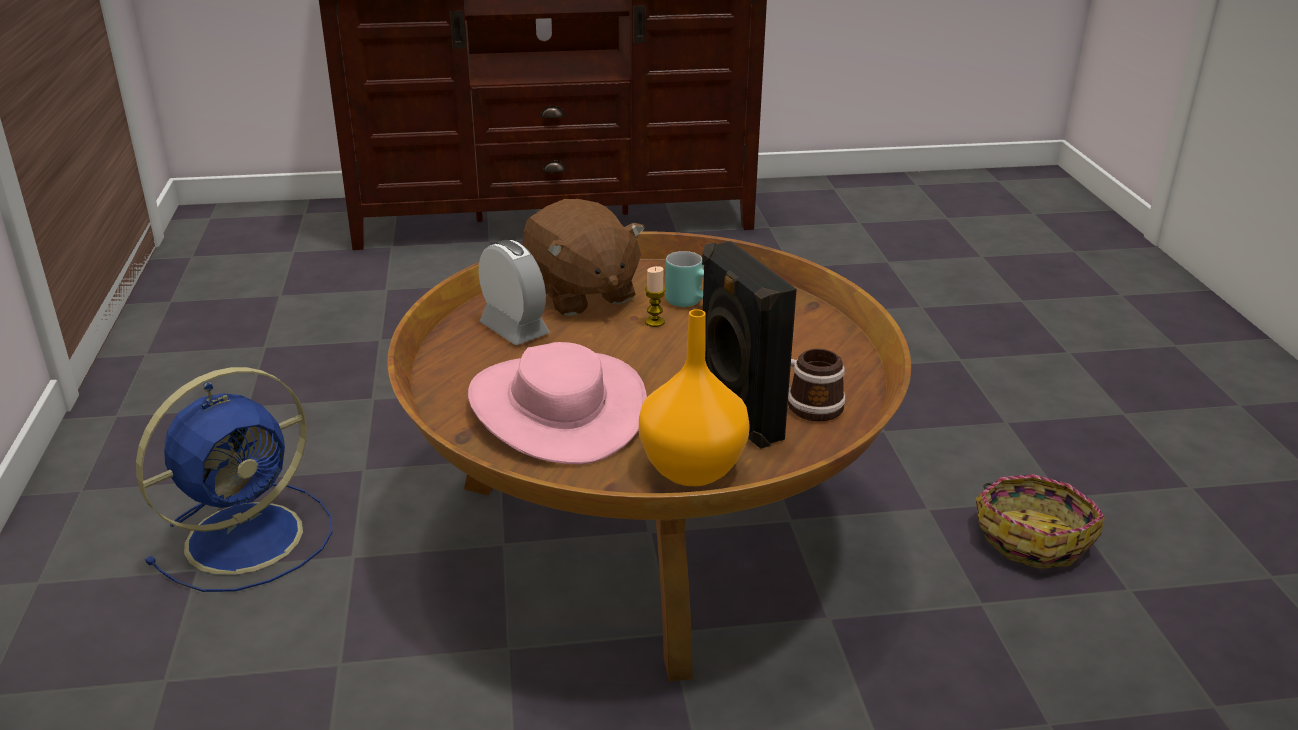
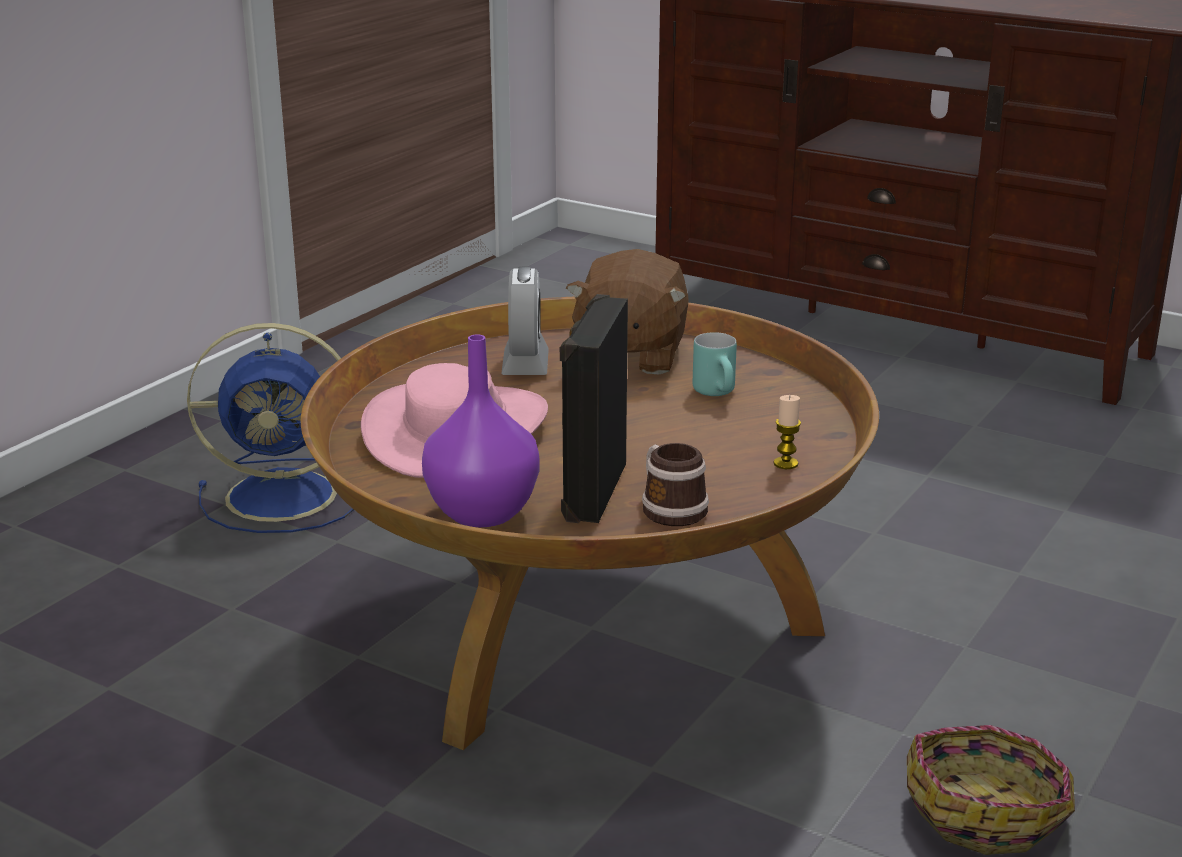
camera: 40 degrees right, 5 degrees down
orange vase [639,309,750,486] -> purple vase [422,334,540,527]
candle [645,266,665,327] -> candle moved to [774,395,801,469]

